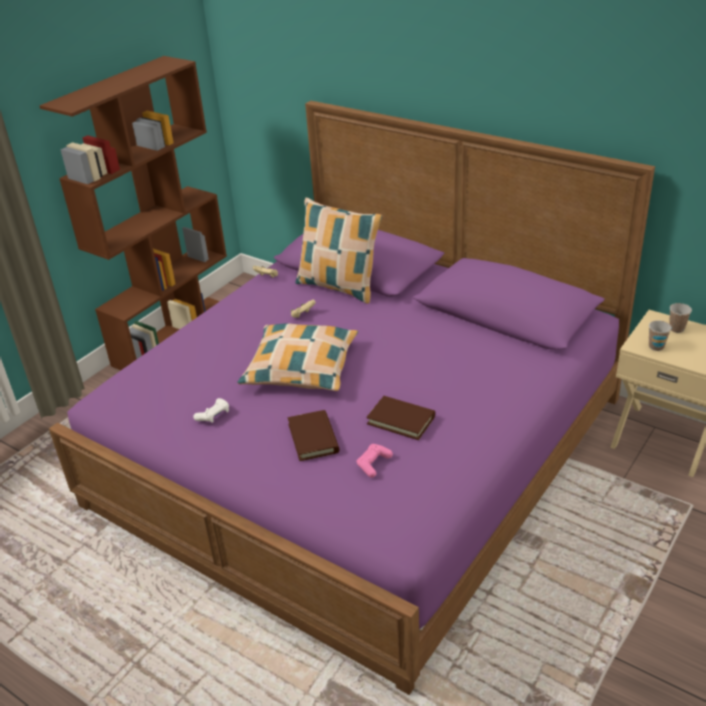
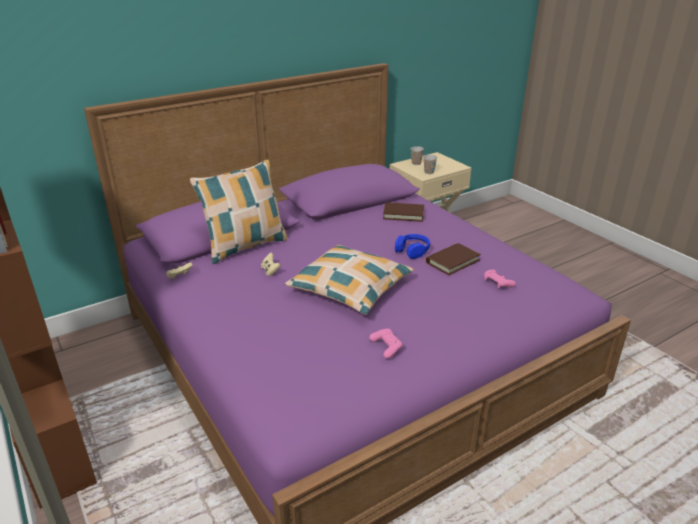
camera: 70 degrees left, 5 degrees down
white game controller [193,398,229,423] -> pink game controller [369,329,402,359]
brown book [288,410,339,461] -> brown book moved to [383,202,424,222]
none -> blue headphones [395,234,430,259]

